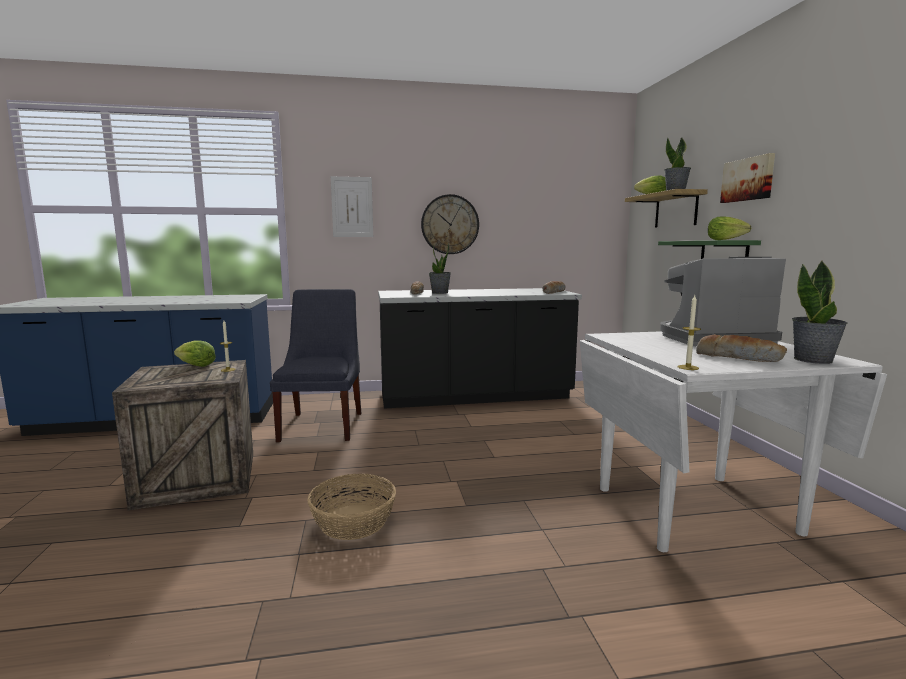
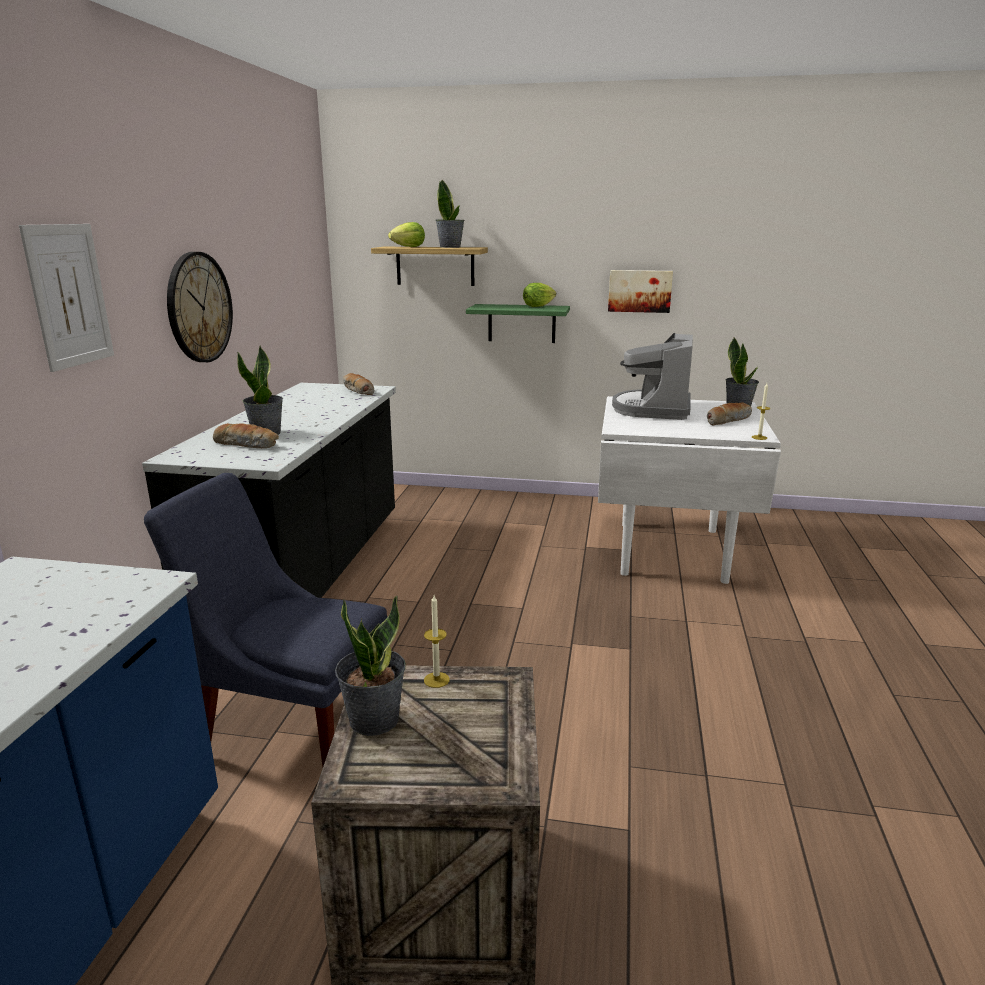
camera: 70 degrees left, 10 degrees up
lettuce [174,340,216,367] -> potted plant [335,596,406,736]
basket [307,474,396,540] -> none
picture [720,153,775,203] -> picture moved to [608,270,673,313]

